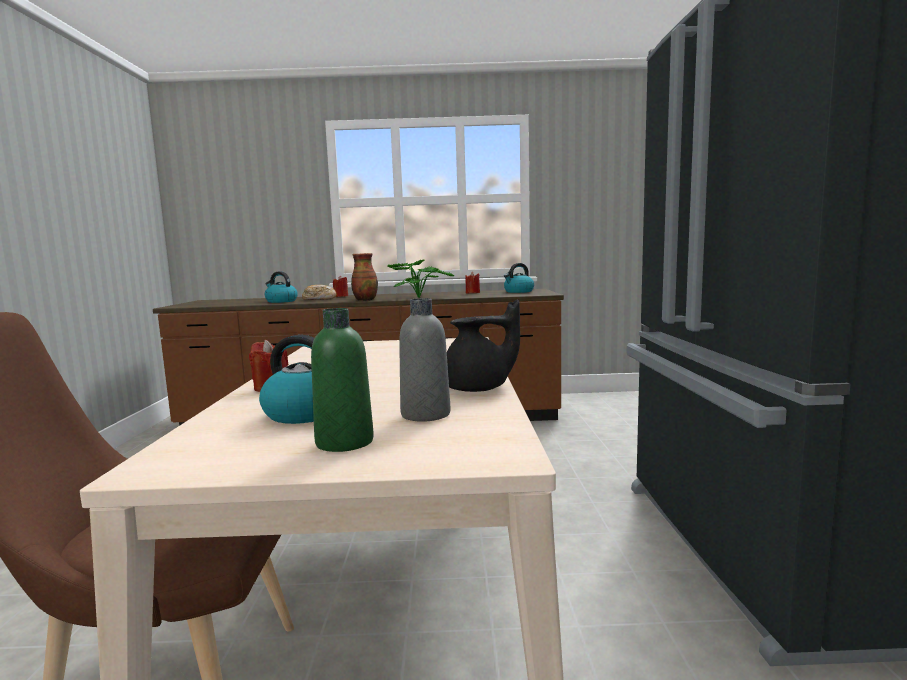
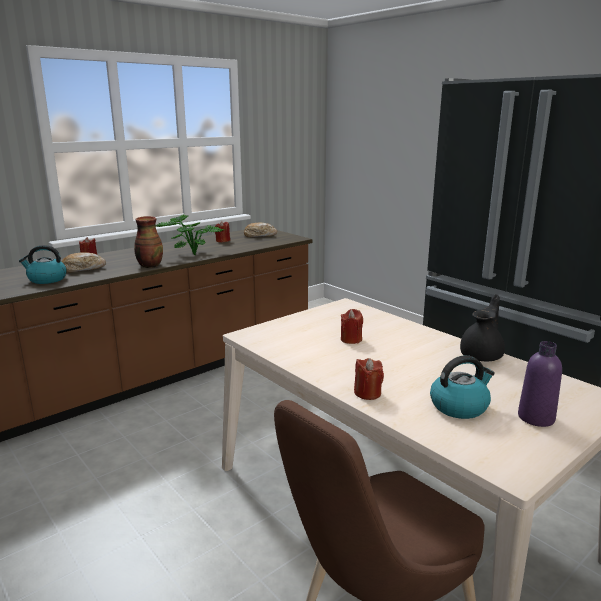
camera: 40 degrees left, 10 degrees up
green bottle [311,308,374,452] -> purple bottle [518,341,562,427]
grey bottle [399,298,451,422] -> none
kettle [504,263,534,293] -> bread [244,222,277,237]
none -> red candle [341,309,363,344]

